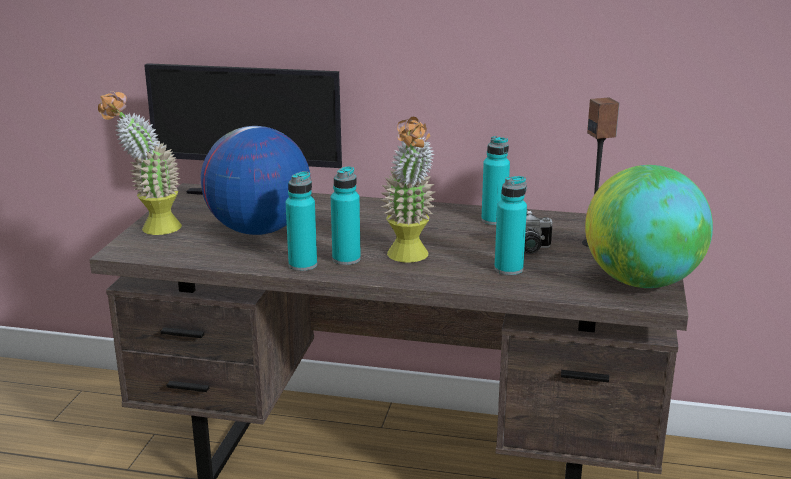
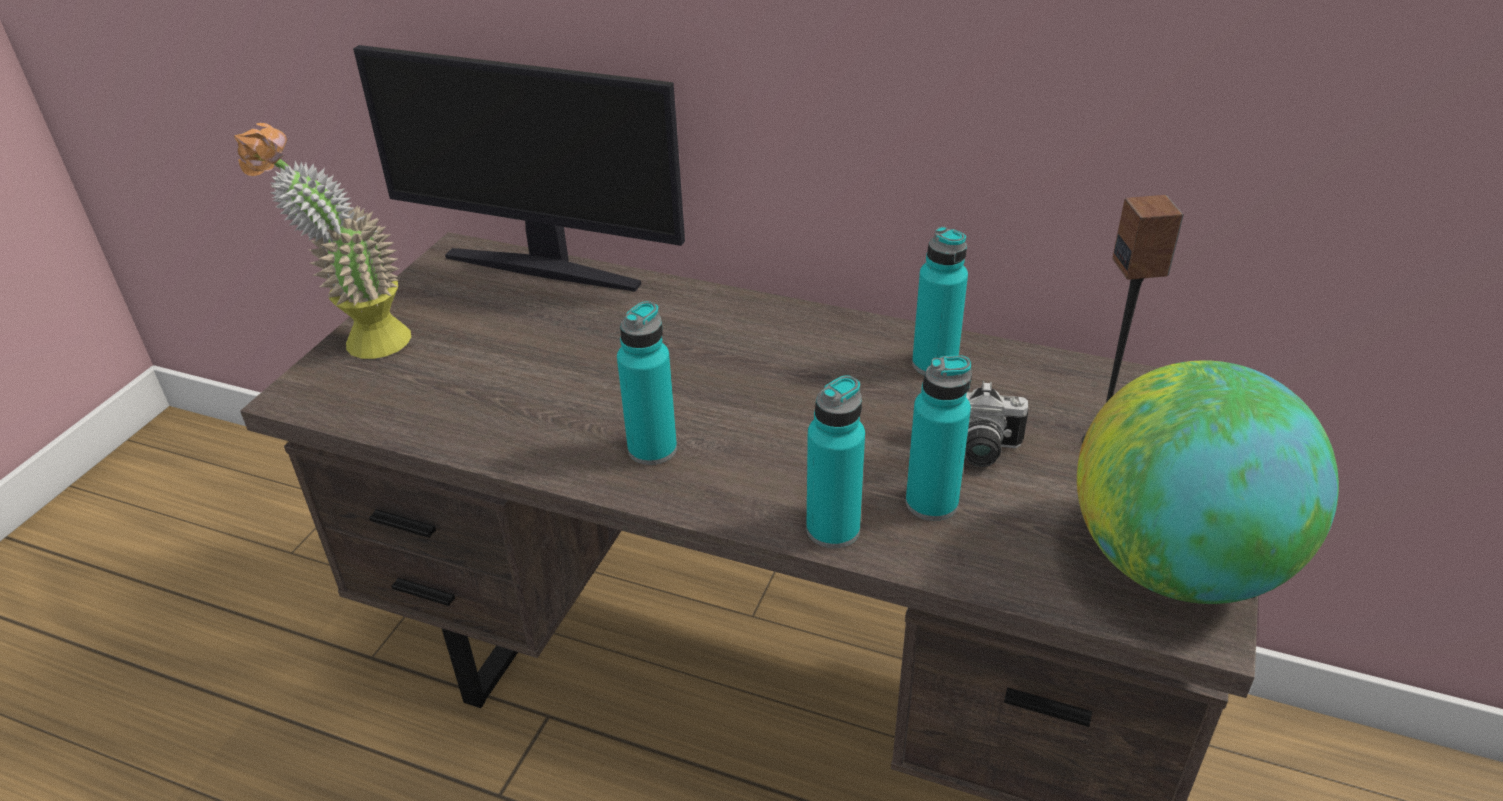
camera: 10 degrees right, 15 degrees up
globe [201,126,310,235] -> none
turquoise bottle [286,171,317,271] -> turquoise bottle moved to [806,376,865,548]
potted plant [381,117,436,263] -> none

